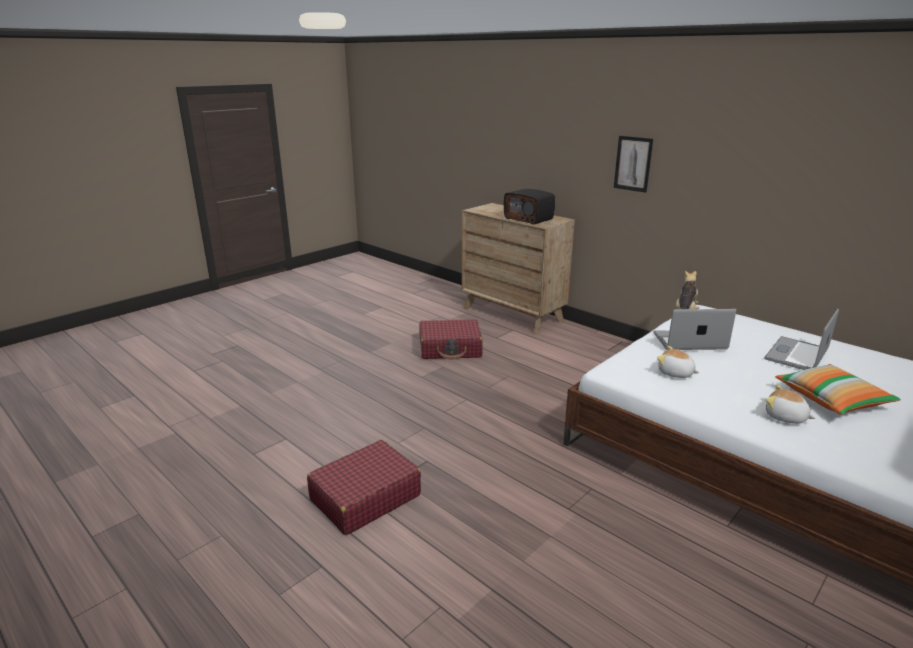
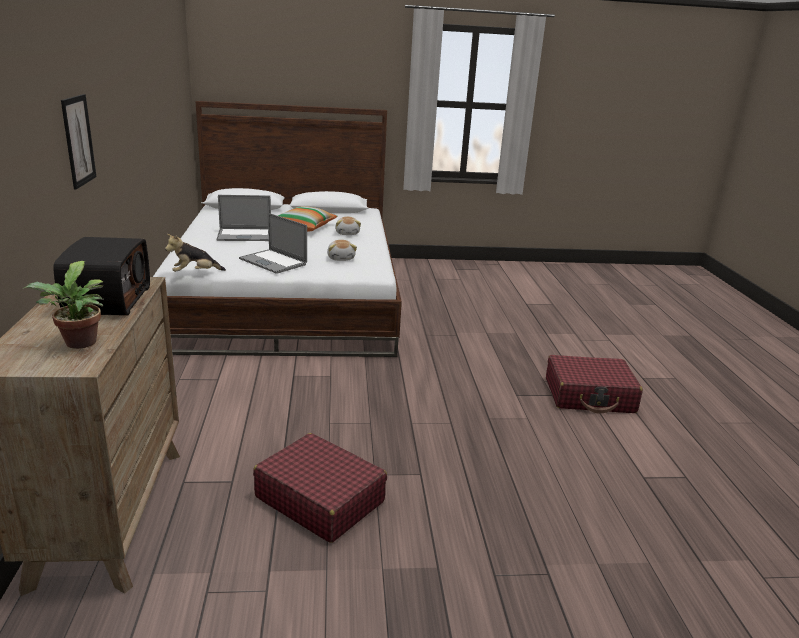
camera: 140 degrees left, 0 degrees up
none -> potted plant [23,261,105,349]

